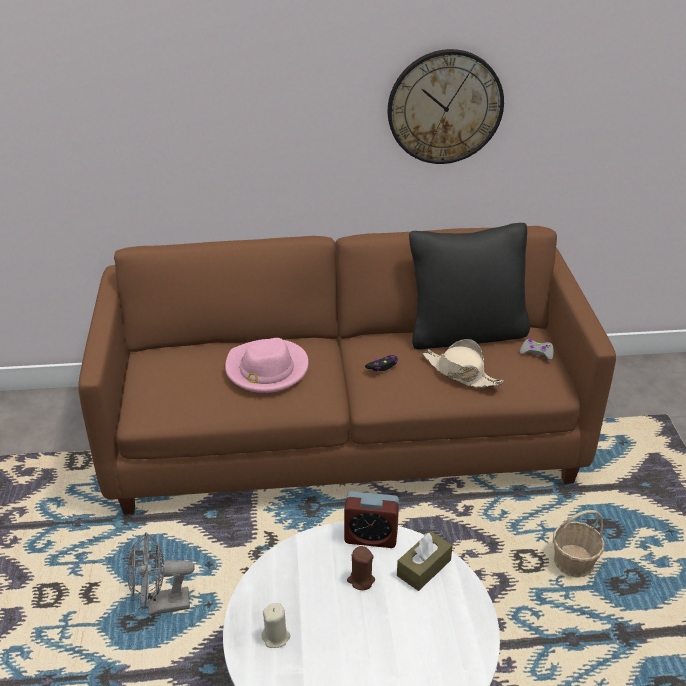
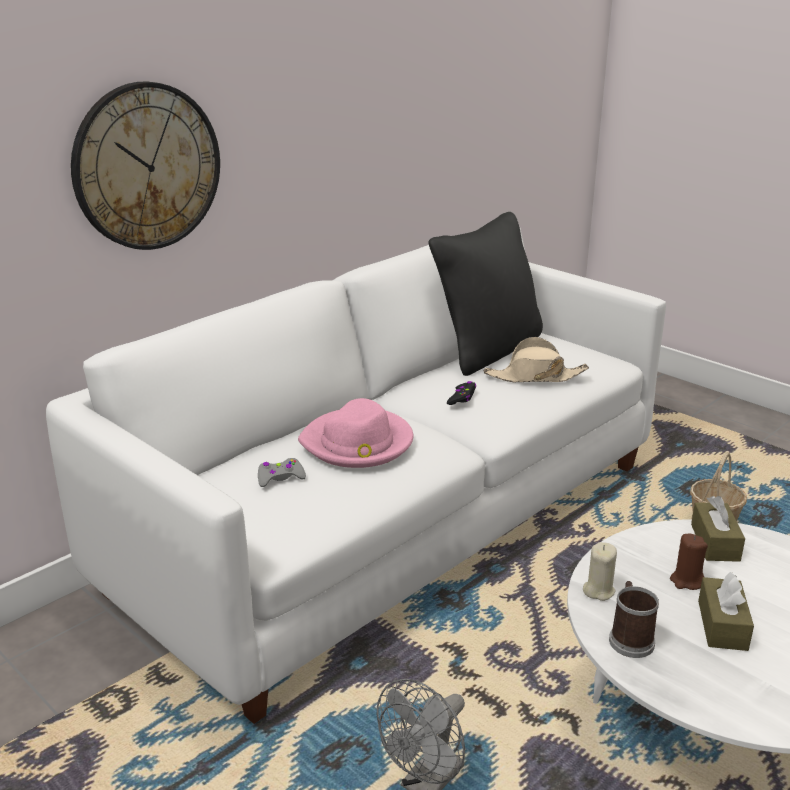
camera: 40 degrees left, 10 degrees down
brown sofa [78,226,616,515] -> white sofa [46,228,666,724]
beige candle [261,603,290,648] -> beige candle moved to [583,542,617,601]
alarm clock [344,491,399,548] -> none
wall clock [388,49,504,164] -> wall clock moved to [71,81,220,250]
grey game controller [520,339,554,360] -> grey game controller moved to [258,458,306,487]
none -> mug [609,581,659,658]
none -> brown tissue box [698,572,754,651]

